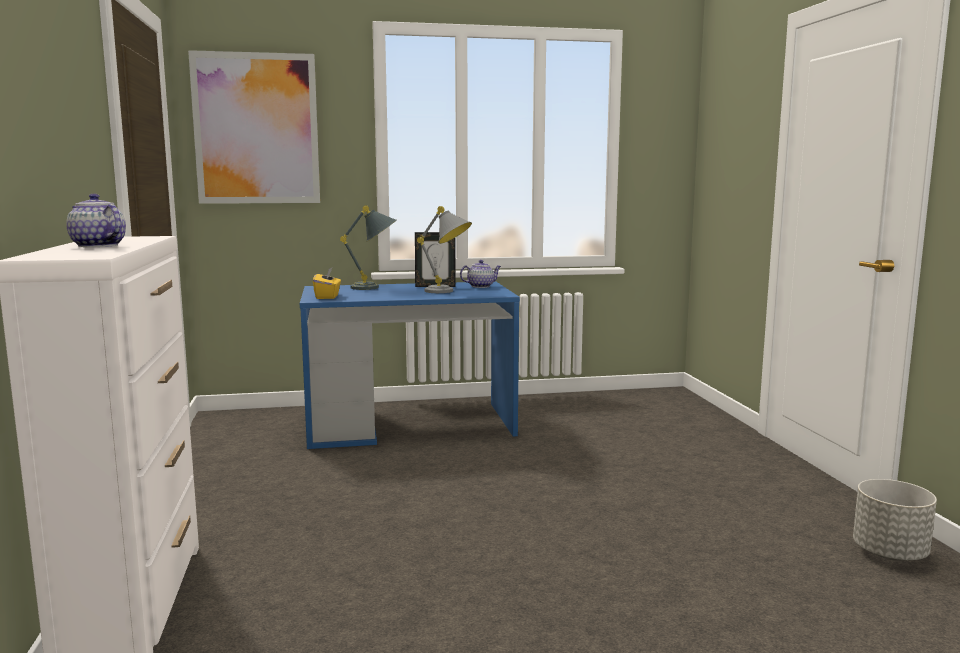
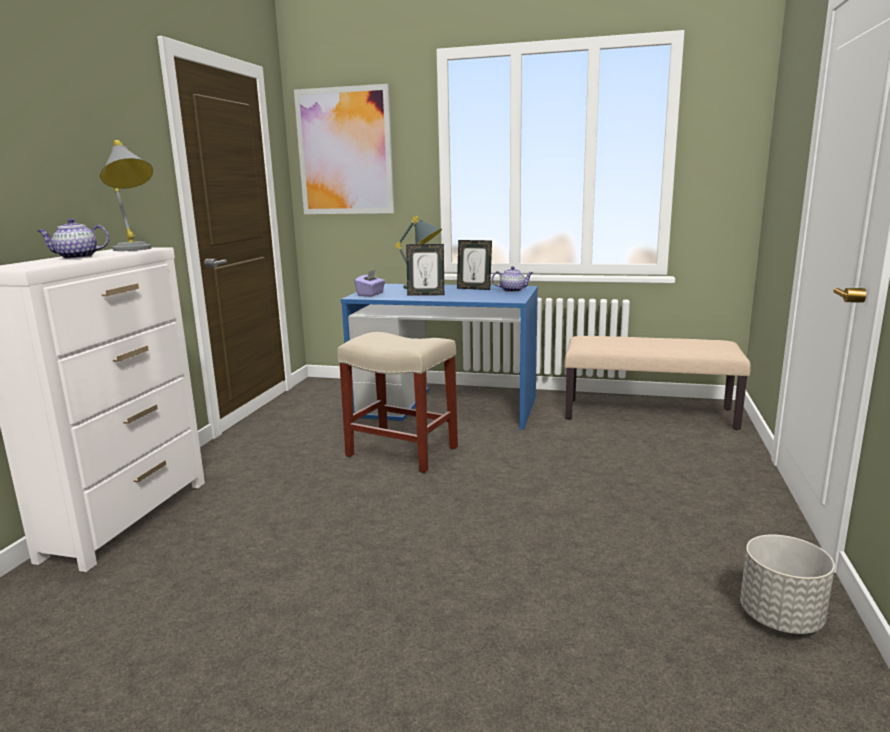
camera: 25 degrees right, 5 degrees up
teapot [66,193,126,248] -> teapot turned 75 degrees counterclockwise [37,218,109,259]
yellow tissue box [313,268,341,299] -> purple tissue box [354,270,385,297]
grey table lamp [417,206,472,293] -> grey table lamp moved to [100,140,153,251]
none -> beige stool [337,332,458,473]
none -> picture frame [406,244,444,296]
none -> beige bench [565,336,751,430]

